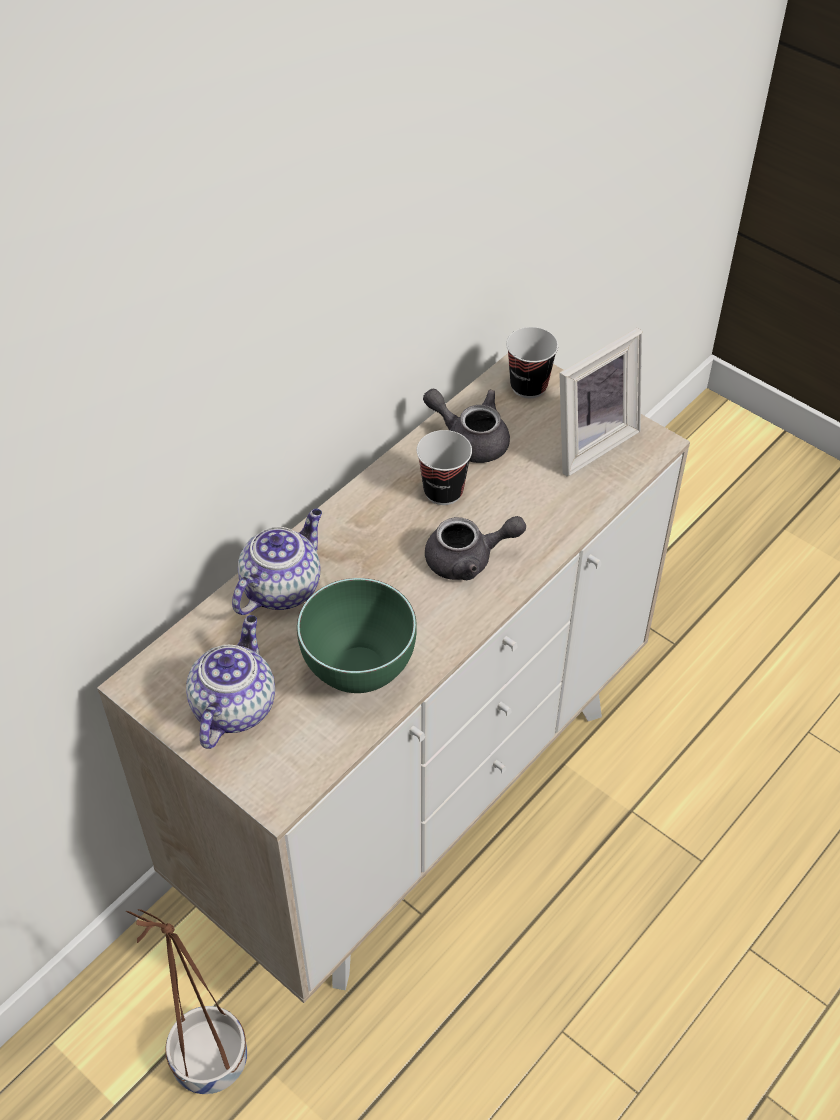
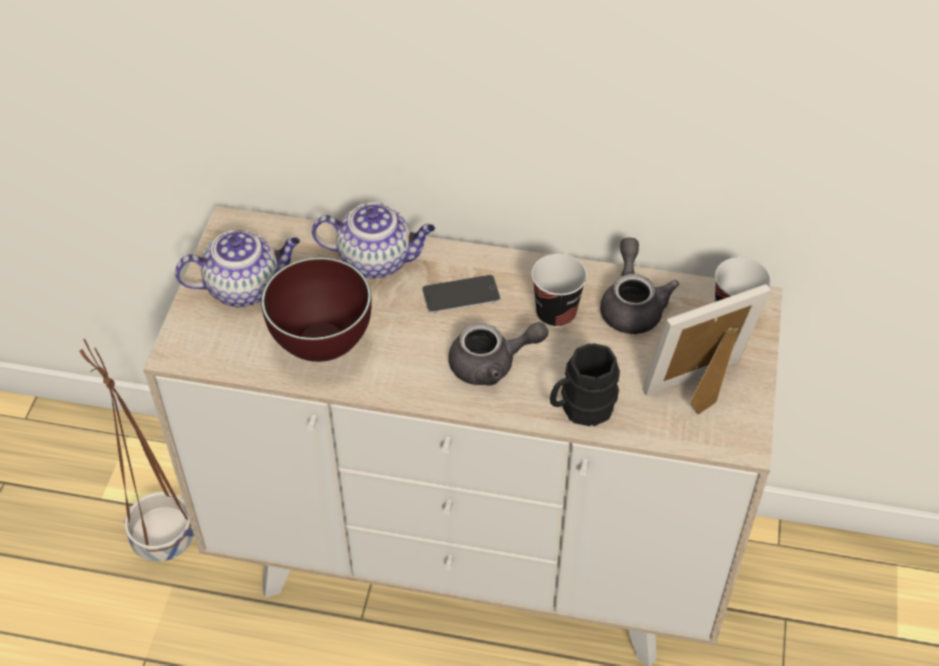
camera: 60 degrees right, 0 degrees up
green bowl [297,578,417,693] -> brown bowl [261,257,372,362]
grey teapot [425,516,526,580] -> grey teapot turned 60 degrees counterclockwise [448,322,549,386]
picture frame [559,328,642,477] -> picture frame turned 135 degrees clockwise [643,284,771,415]
none -> phone [422,275,501,313]
none -> black mug [550,343,620,426]

